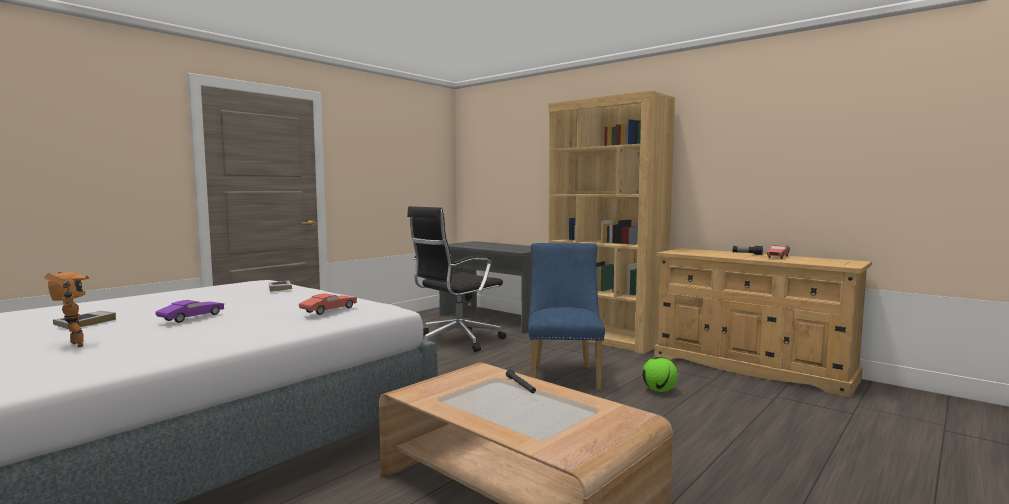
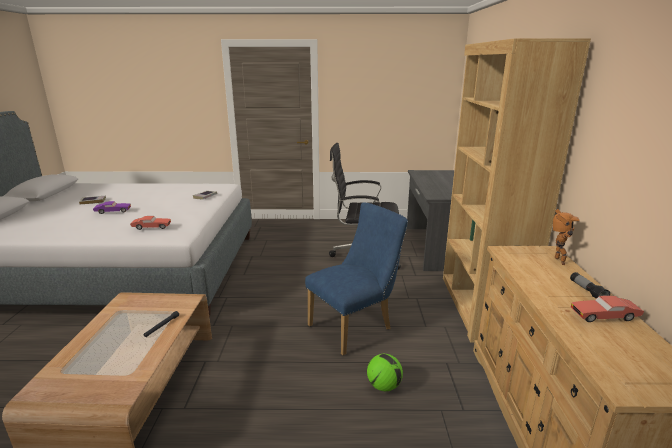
camera: 50 degrees right, 15 degrees up
toy robot [44,272,89,347] -> toy robot moved to [553,209,579,265]

